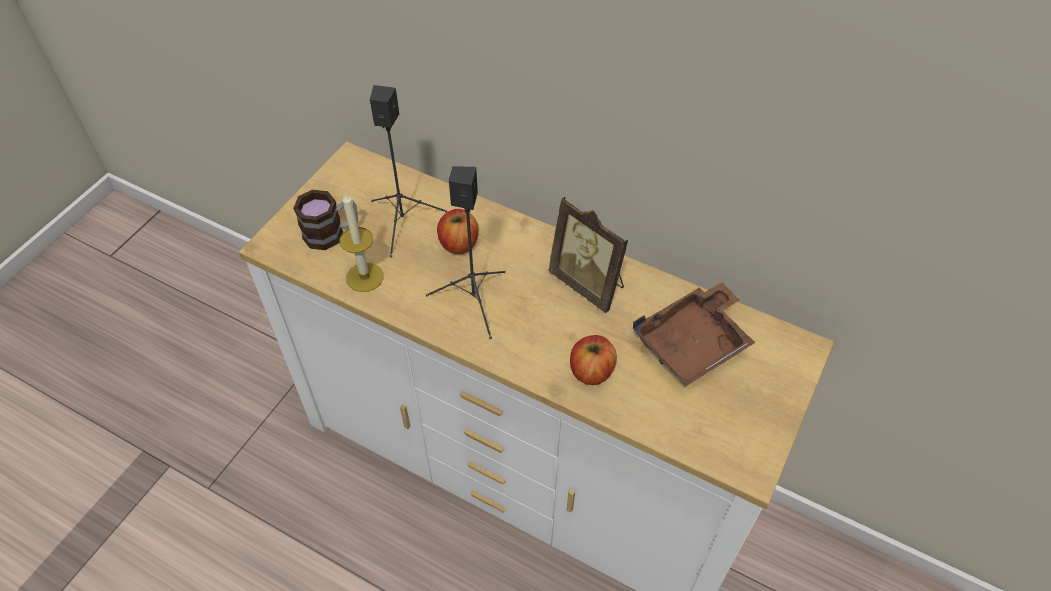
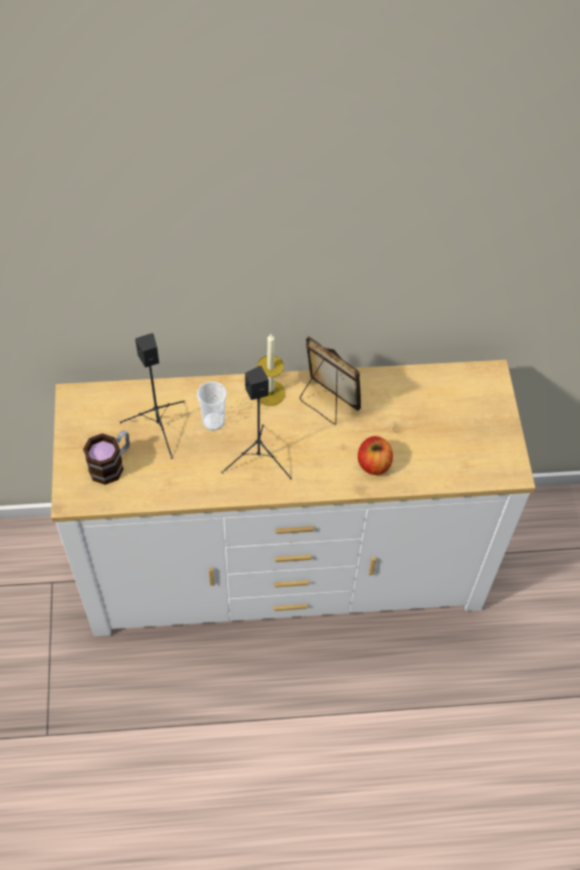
camera: 35 degrees left, 5 degrees up
candle [339,192,384,292] -> candle moved to [257,334,285,406]
apple [437,209,479,254] -> cup [197,381,227,431]
picture frame [548,197,628,313] -> picture frame turned 150 degrees counterclockwise [299,337,361,425]
brown tray [633,282,755,387] -> none

